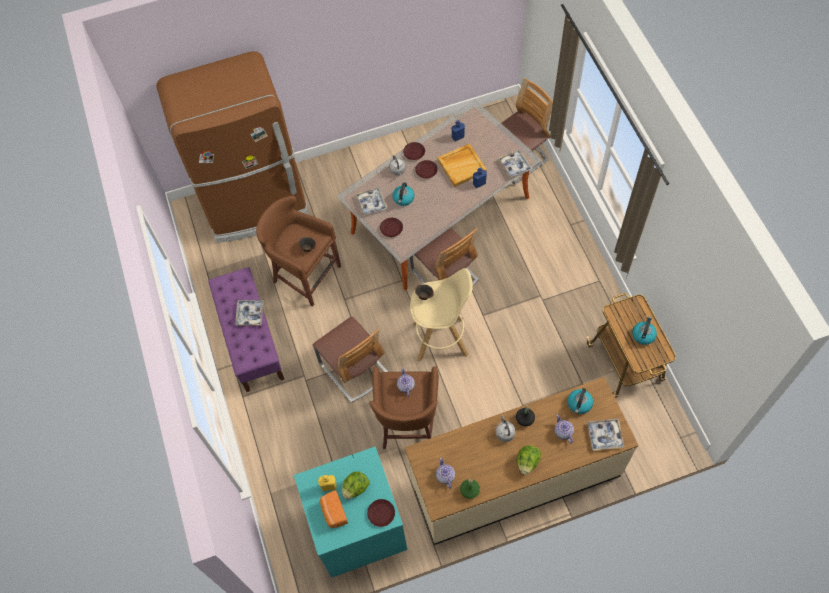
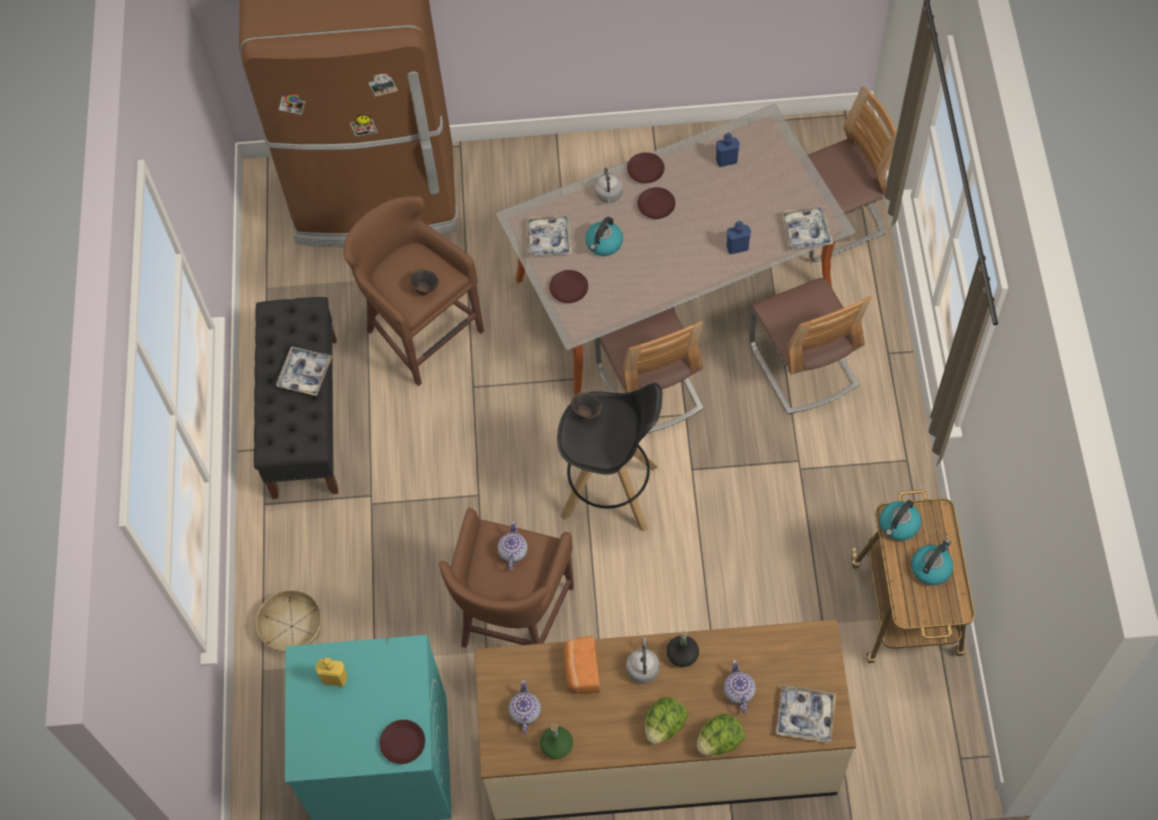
camera: 15 degrees right, 0 degrees up
purple bench [208,267,285,392] -> black bench [254,297,338,499]
chair [313,317,388,402] -> chair moved to [749,278,872,414]
bread [320,490,348,528] -> bread moved to [564,636,600,694]
lettuce [342,471,370,499] -> lettuce moved to [697,714,745,755]
beige stool [410,268,473,362] -> black stool [557,383,662,531]
beige tray [438,144,487,187] -> none
kettle [567,388,593,414] -> kettle moved to [880,500,921,541]
none -> basket [256,590,322,653]

